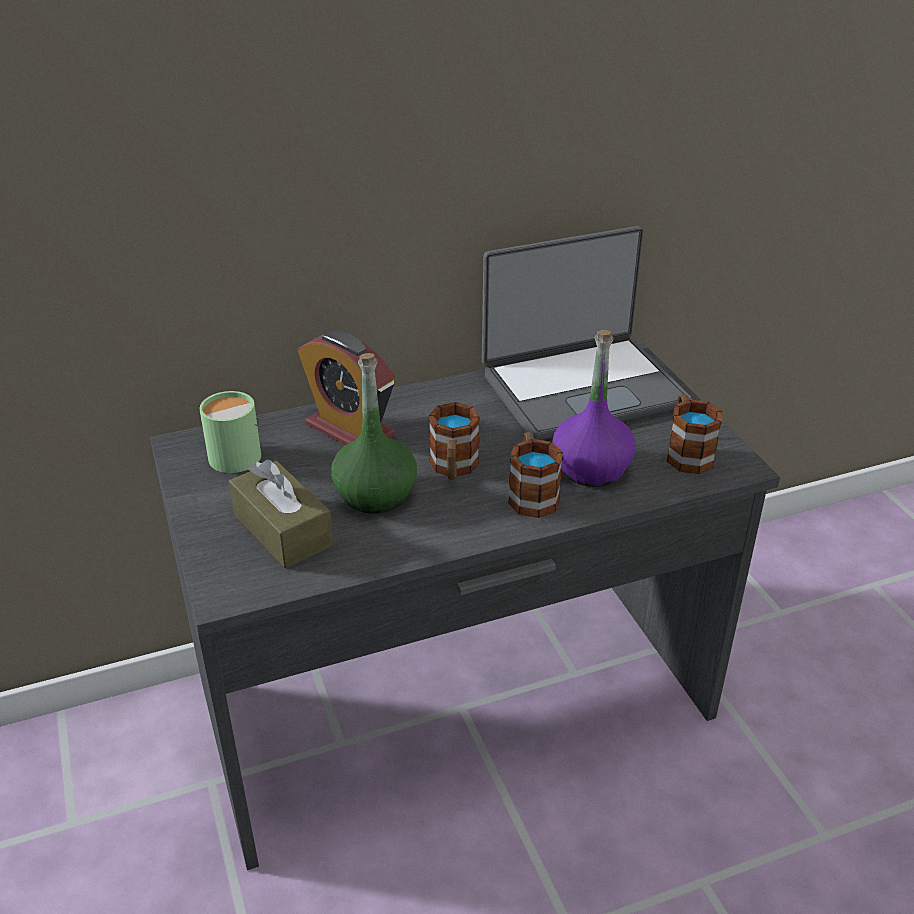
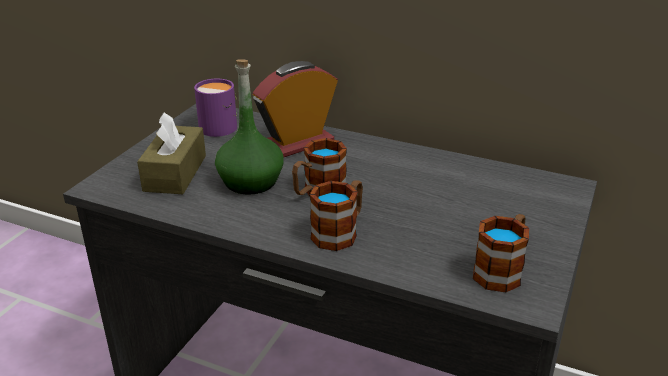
camera: 45 degrees right, 5 degrees down
green mug [200,391,261,473] -> purple mug [194,79,237,137]
alarm clock [298,331,395,445] -> alarm clock turned 60 degrees clockwise [253,61,338,157]
laptop [482,226,691,440] -> none
purple bottle [552,330,636,487] -> none

